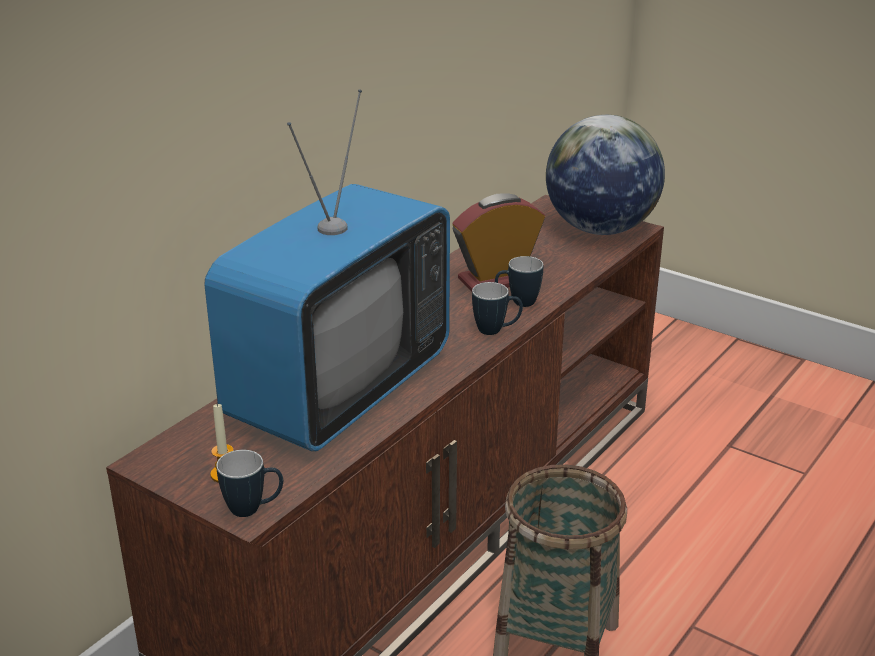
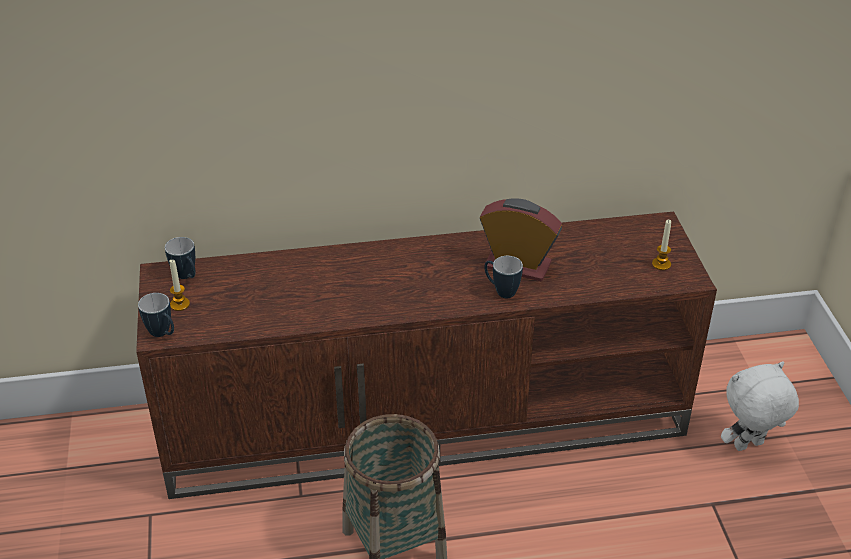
camera: 45 degrees right, 10 degrees up
television [204,89,450,451] -> none
mug [472,282,523,335] -> mug moved to [165,237,195,279]
globe [546,115,665,235] -> candle [652,219,671,270]
none -> white plush toy [721,361,799,451]

